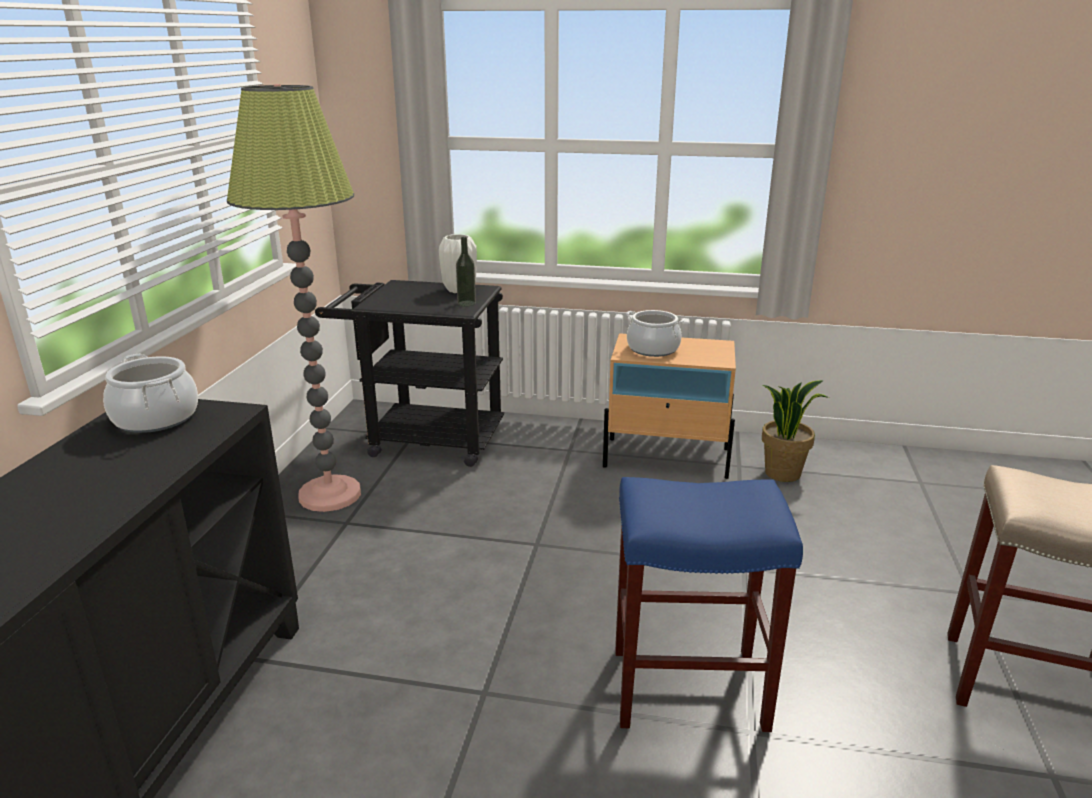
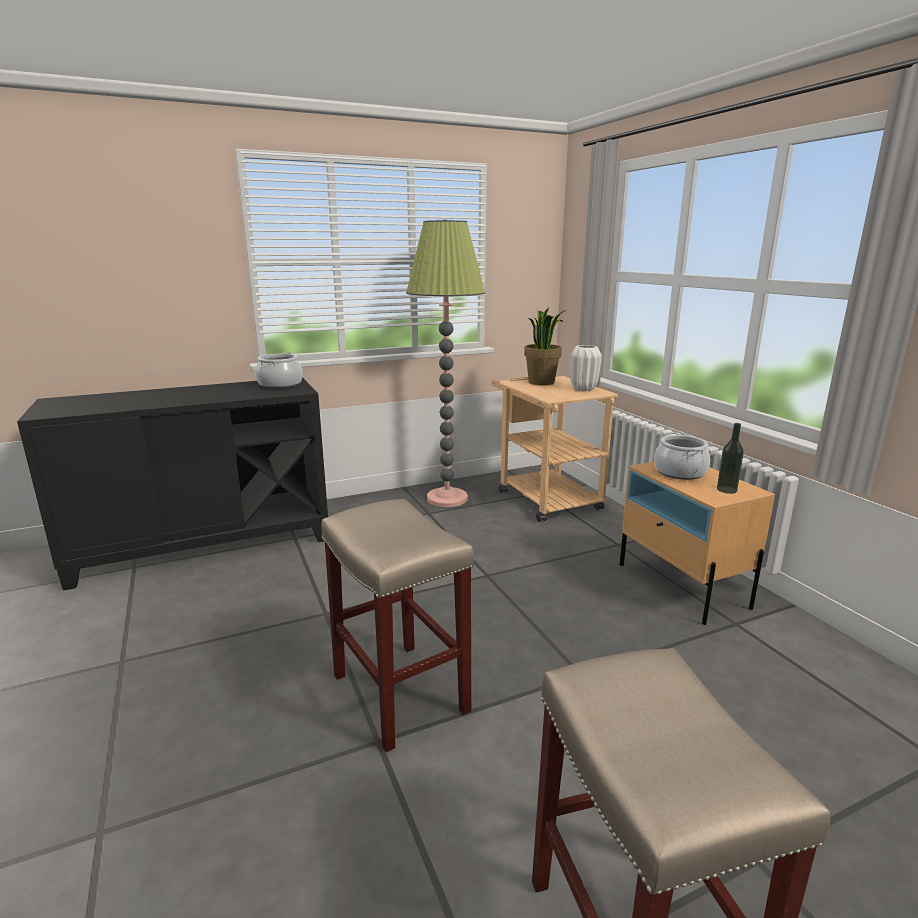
camera: 55 degrees right, 5 degrees down
black cart [315,280,504,467] -> beige cart [491,376,618,522]
bottle [456,237,476,306] -> bottle moved to [717,423,744,494]
blue stool [615,477,803,732] -> beige stool [321,499,474,752]
potted plant [762,380,829,482] -> potted plant moved to [524,307,566,385]

